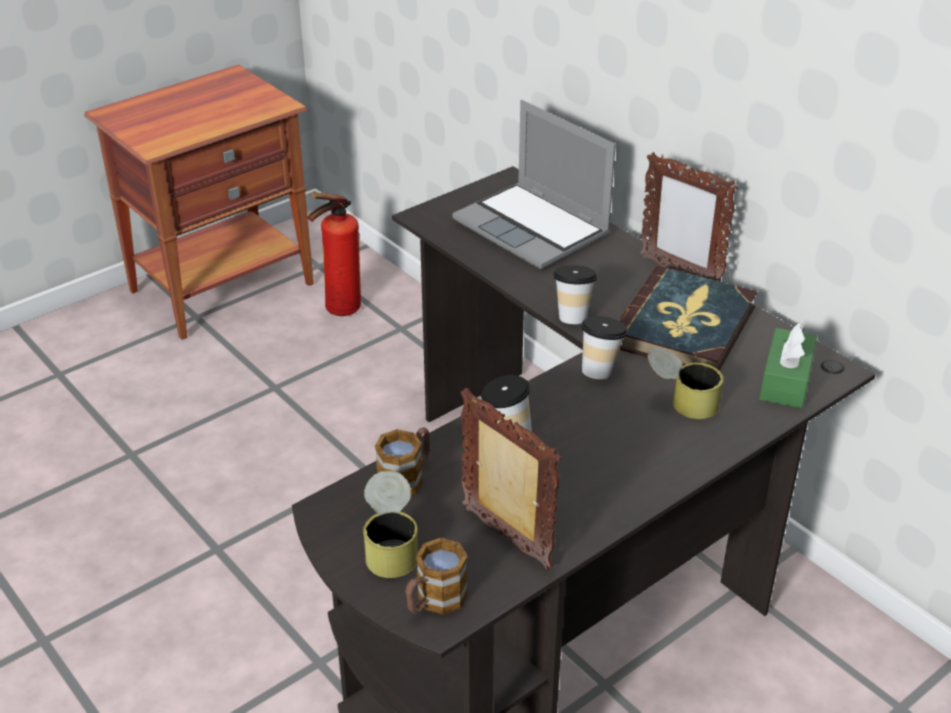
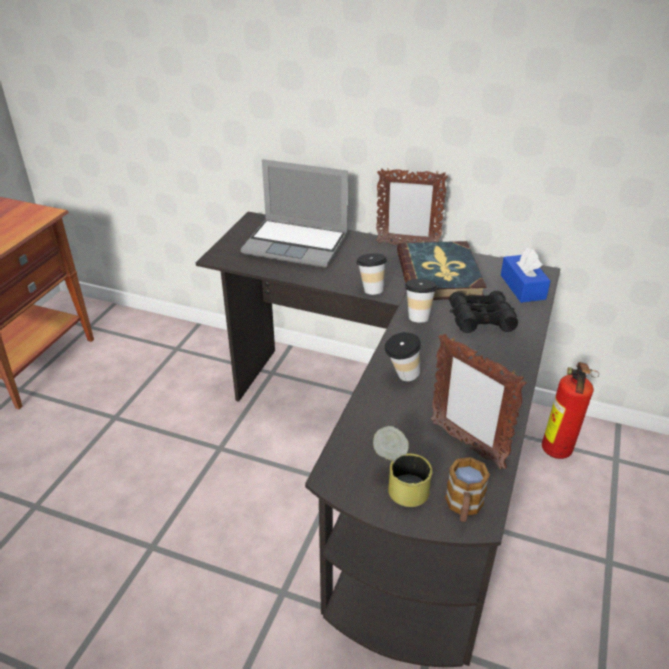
camera: 30 degrees left, 0 degrees up
fire extinguisher [307,192,361,316] -> fire extinguisher moved to [542,362,599,459]
mug [375,427,430,495] -> none
picture frame [461,387,562,569] -> picture frame turned 150 degrees counterclockwise [431,334,527,469]
can [647,347,723,419] -> black binoculars [449,291,518,333]
green tissue box [759,323,817,408] -> blue tissue box [501,247,550,303]

